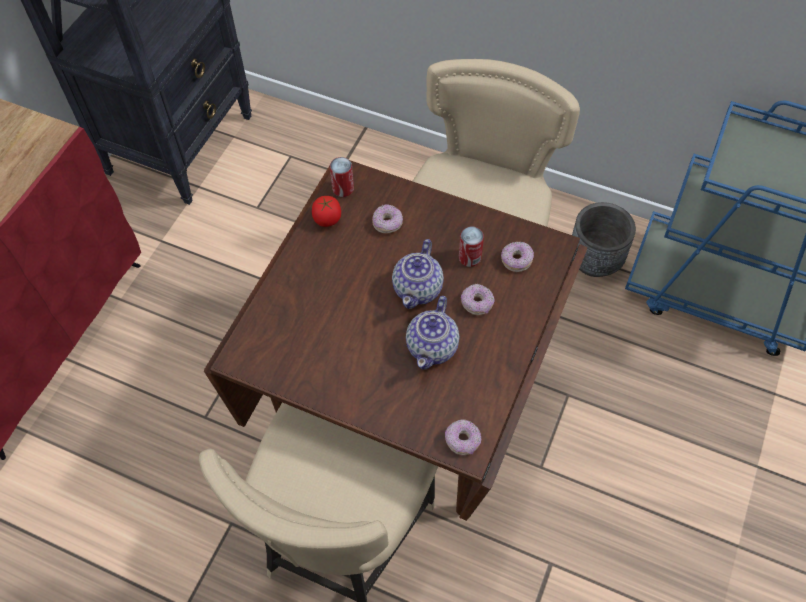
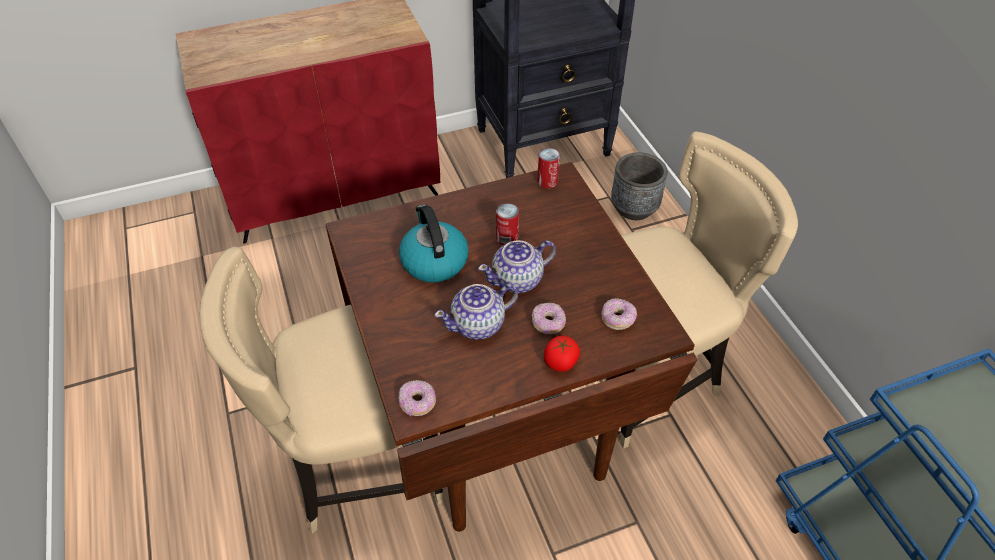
camera: 45 degrees right, 10 degrees down
tomato [312,196,341,227] -> tomato moved to [544,336,580,372]
donut [372,204,403,234] -> none
can [459,227,484,267] -> can moved to [496,203,519,245]
grey planter [572,202,636,277] -> grey planter moved to [611,152,668,220]
none -> kettle [399,204,469,283]

